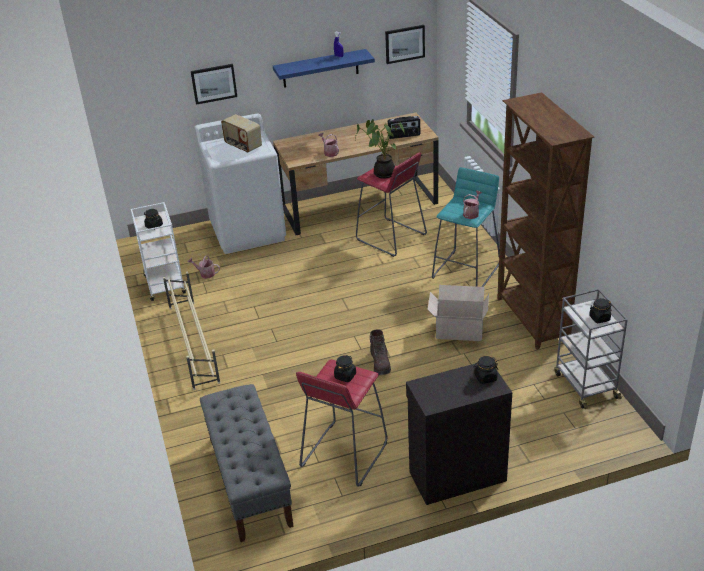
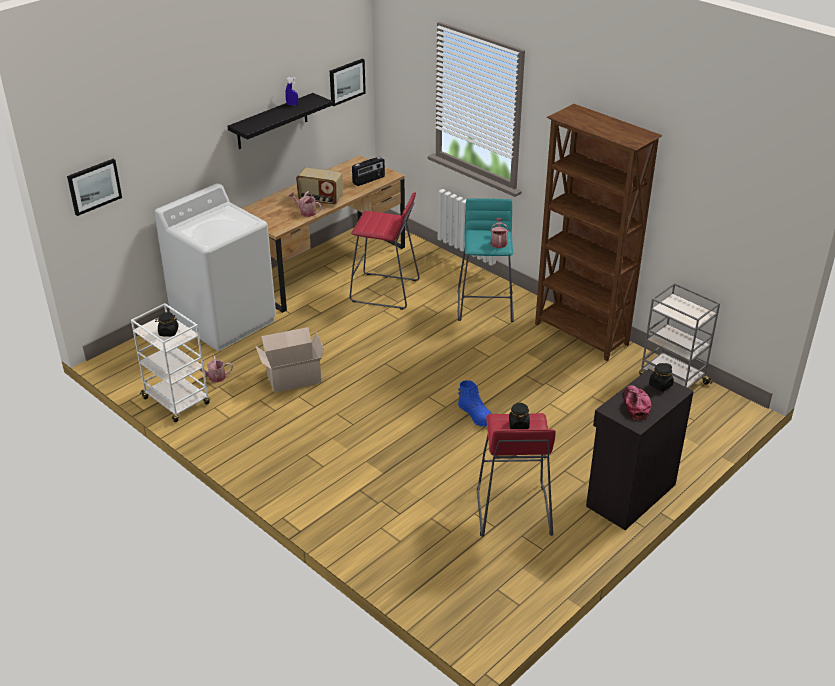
camera: 30 degrees left, 0 degrees up
beige shoe rack [163,272,221,390] -> none
picture [191,64,237,105] -> picture moved to [67,159,122,216]
grey bench [200,384,294,542] -> none
radio [221,114,262,153] -> radio moved to [296,168,343,205]
blue shelf [273,49,375,88] -> black shelf [227,93,333,149]
potted plant [355,119,405,179] -> none
brown boot [370,329,391,375] -> blue boot [458,380,492,427]
cardboard box [428,285,489,341] -> cardboard box moved to [255,327,324,393]
black jar [589,298,612,323] -> none
none -> cap [623,385,651,420]

